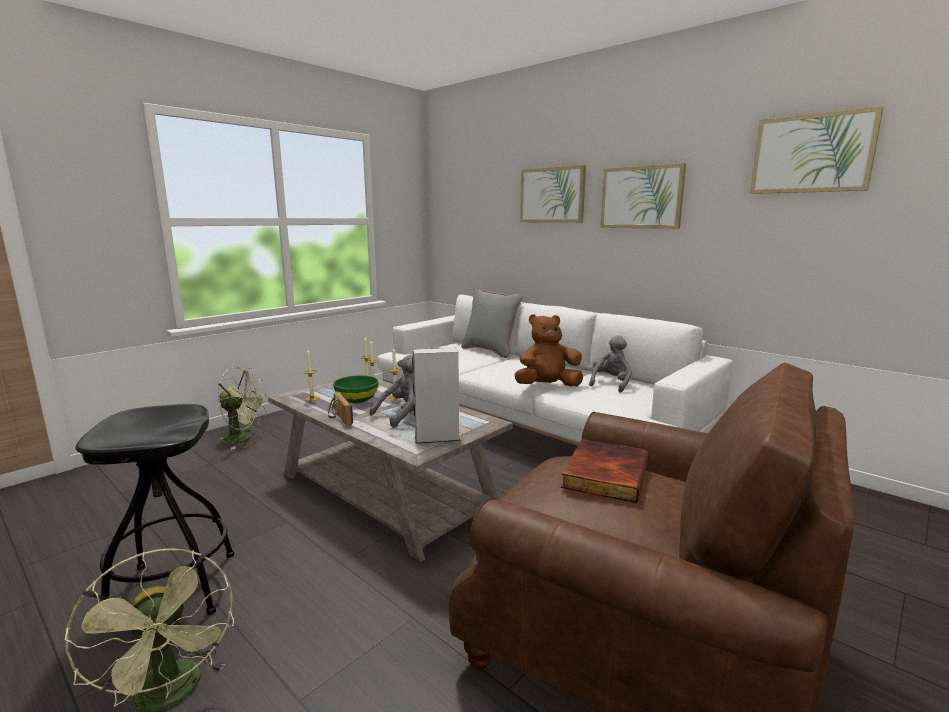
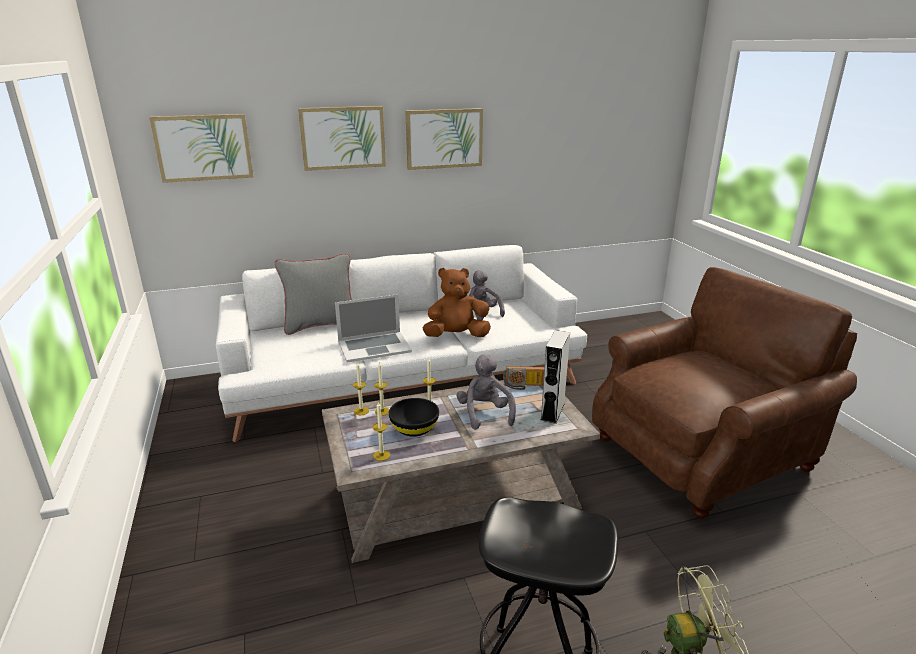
camera: 60 degrees left, 10 degrees up
green fan [218,367,267,450] -> none
radio [328,392,353,426] -> radio moved to [503,366,544,390]
green bowl [333,375,379,403] -> black bowl [389,398,439,437]
brown plush toy [515,314,583,386] -> brown plush toy turned 60 degrees clockwise [422,268,491,337]
book [561,439,648,503] -> none
picture [750,106,884,194] -> picture moved to [149,114,254,183]
none -> laptop [335,294,412,363]

